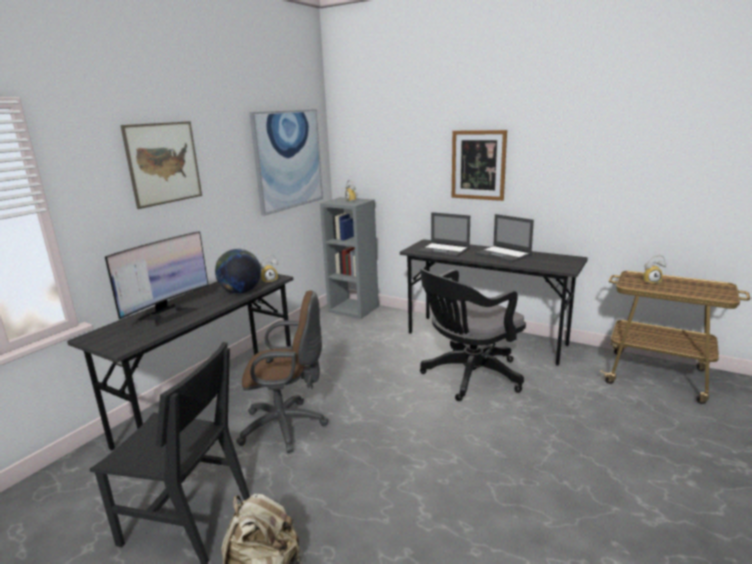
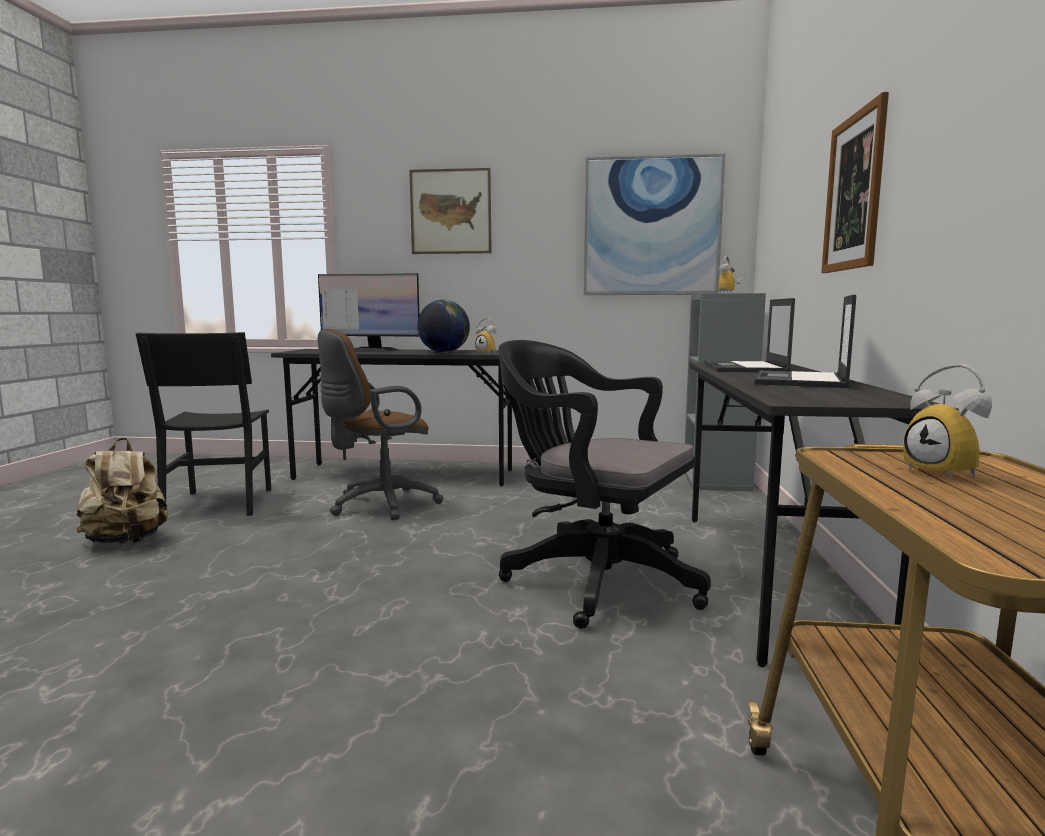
camera: 65 degrees right, 10 degrees down
brown office chair [236,291,328,453] -> brown office chair turned 75 degrees clockwise [318,329,443,520]

